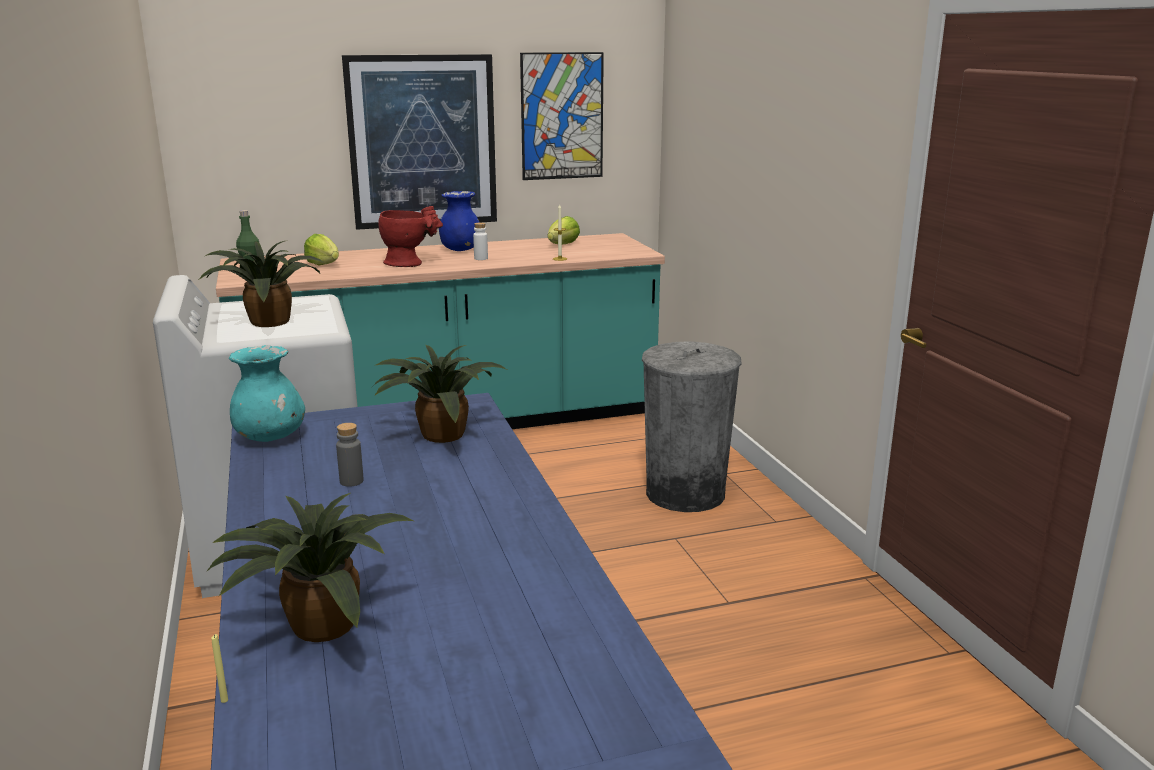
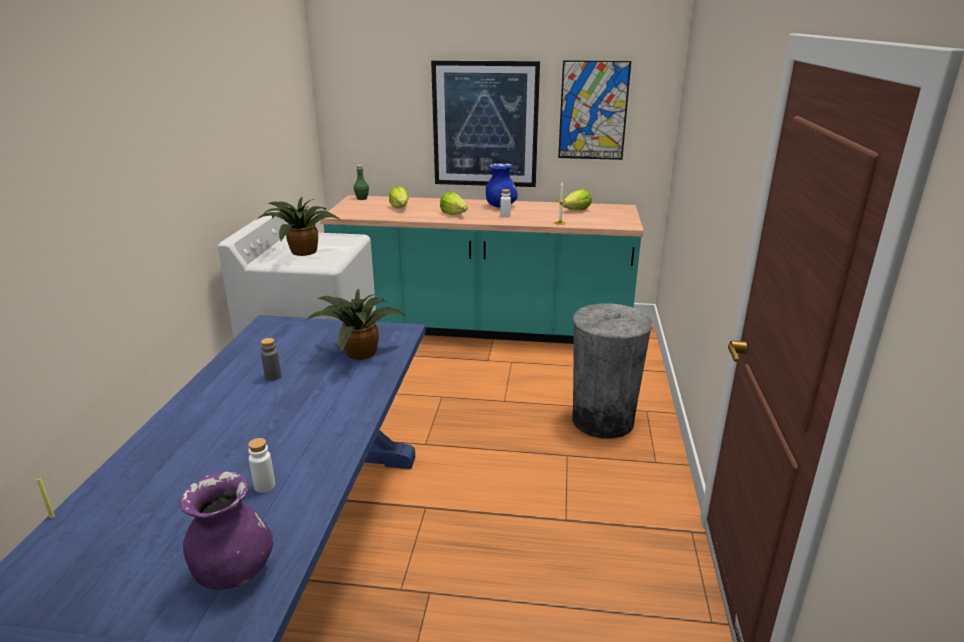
camera: 25 degrees right, 5 degrees up
potted plant [206,493,414,642] -> none
turquoise vase [229,345,305,442] -> none
red vase [378,206,443,267] -> lettuce [440,192,468,215]
none -> purple vase [179,471,273,590]
none -> white bottle [248,438,275,493]

